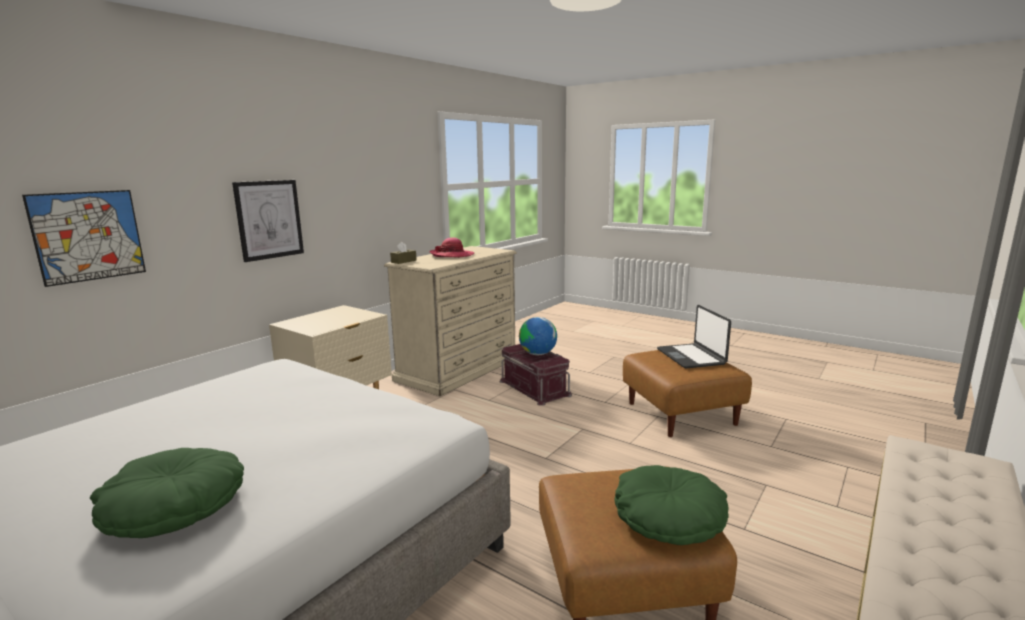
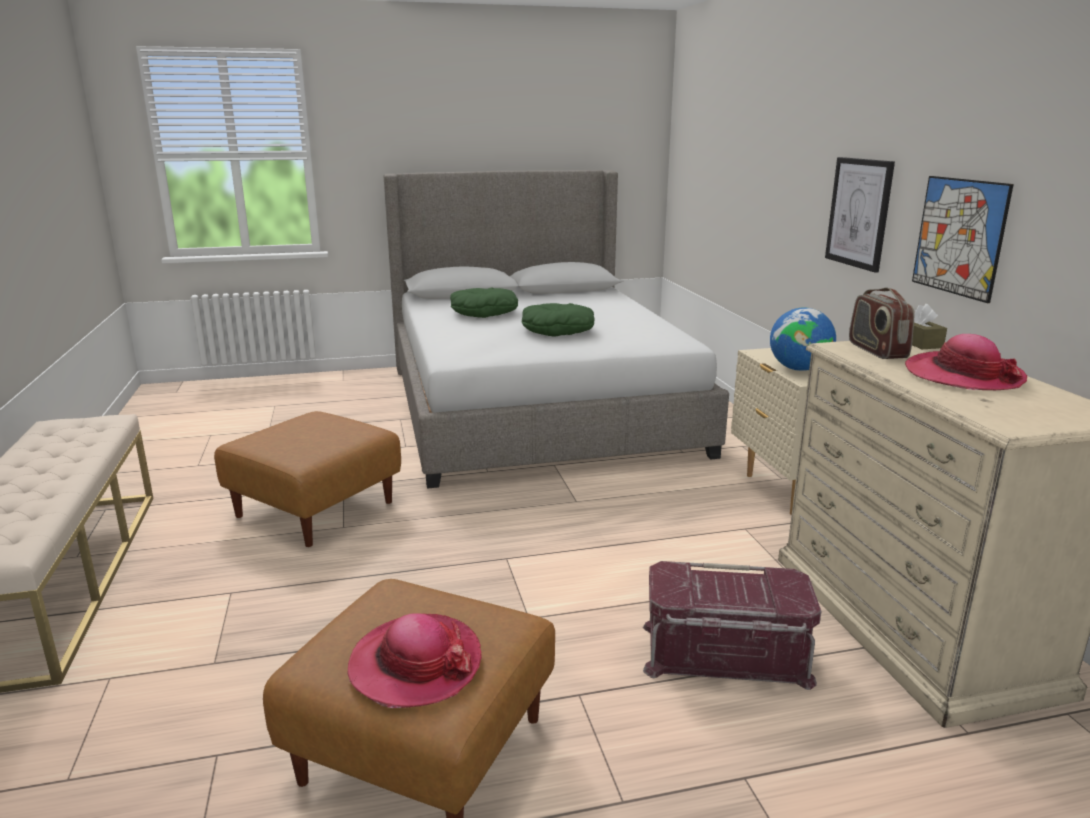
camera: 130 degrees right, 5 degrees up
picture [22,190,146,287] -> picture moved to [912,176,1014,303]
globe [519,317,557,355] -> globe moved to [770,307,836,371]
green pillow [615,465,729,545] -> green pillow moved to [522,303,595,337]
laptop [657,305,731,368] -> hat [347,613,482,708]
none -> radio [849,287,914,359]

